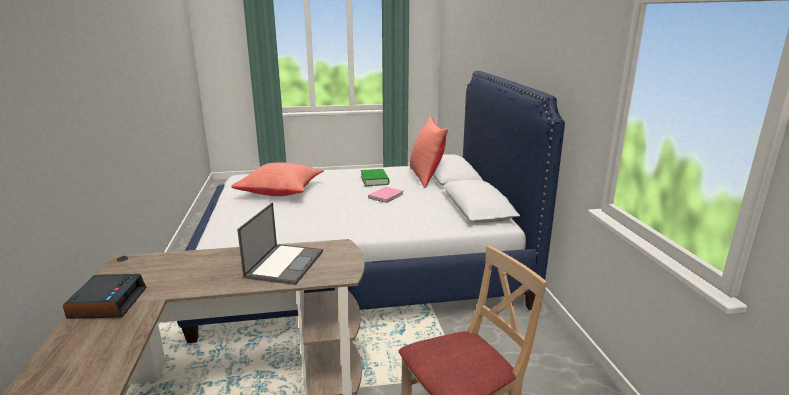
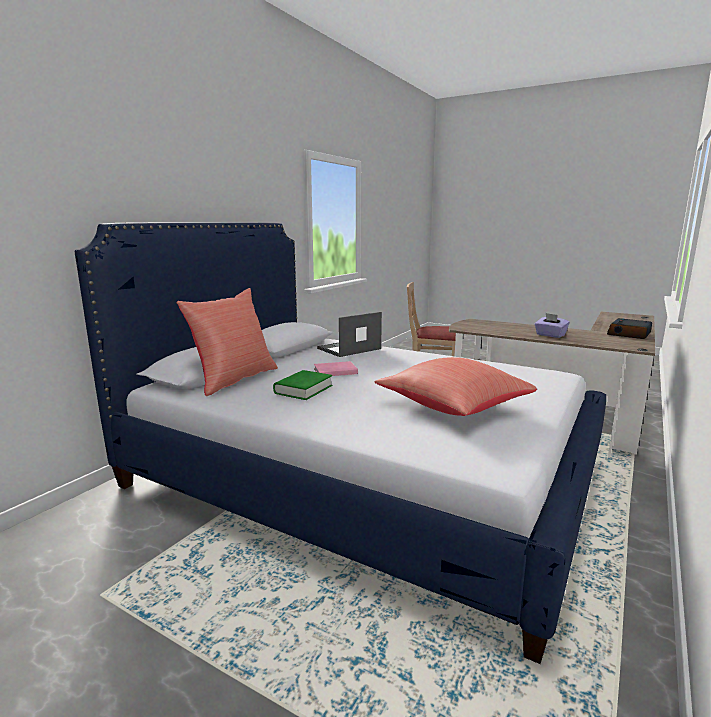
camera: 140 degrees left, 5 degrees down
laptop [237,203,323,285] -> laptop moved to [317,312,382,357]
none -> purple tissue box [535,313,570,338]

